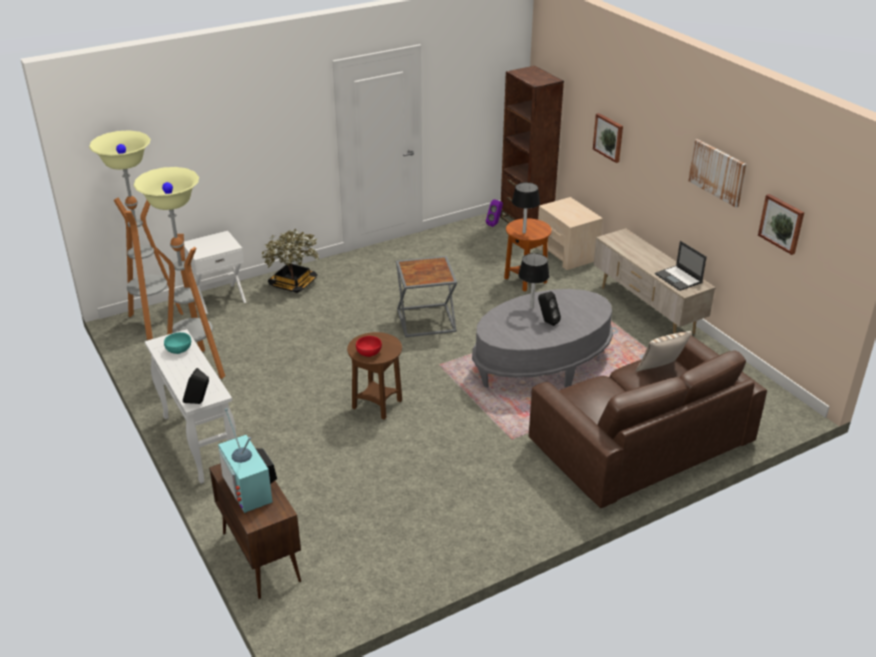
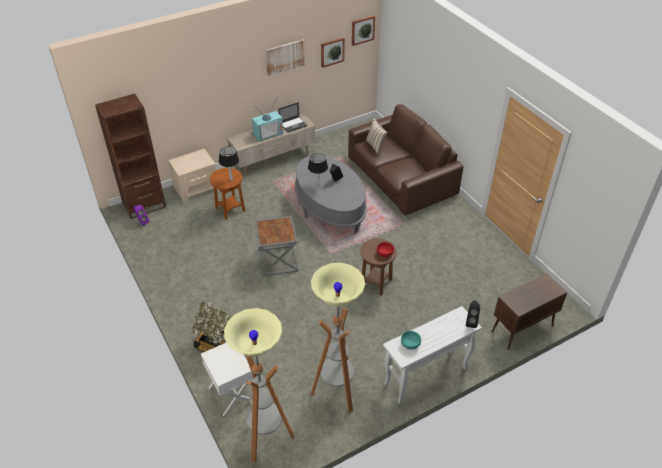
camera: 90 degrees left, 10 degrees up
television [218,408,277,513] -> television moved to [252,97,283,142]
picture [593,113,623,163] -> picture moved to [352,15,375,46]

